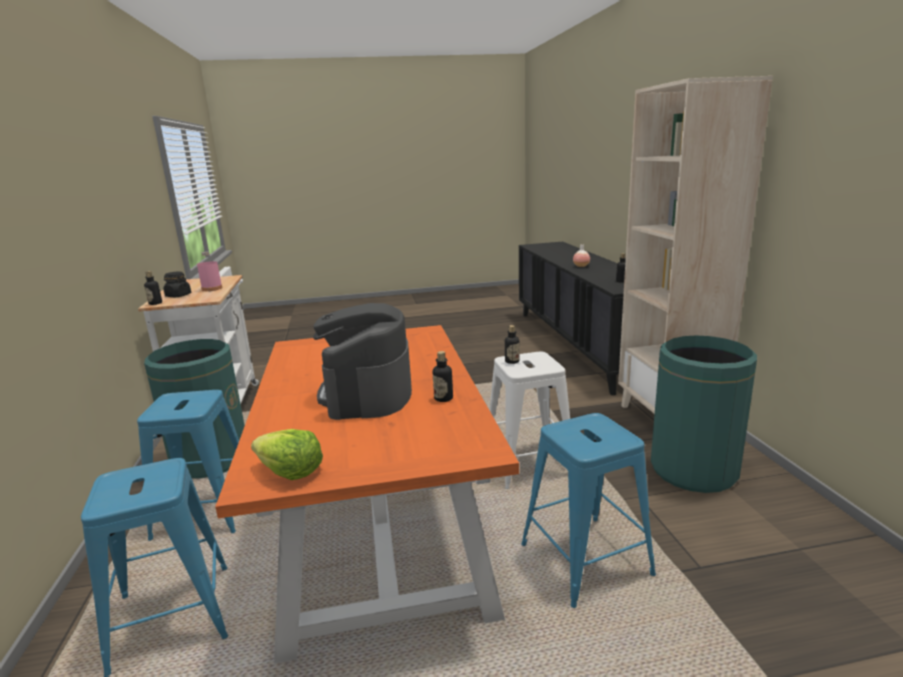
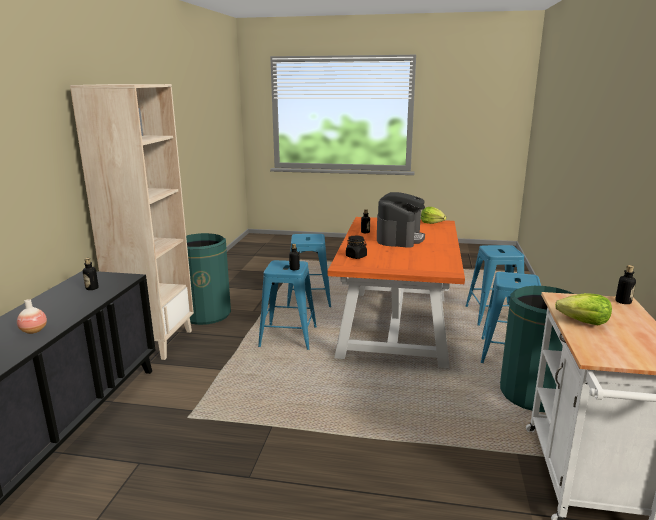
camera: 160 degrees left, 0 degrees up
black jar [163,271,191,297] -> black jar moved to [346,236,367,259]
pink bottle [197,251,222,291] -> lettuce [555,293,612,325]
white stool [490,352,570,489] -> blue stool [258,260,317,350]

